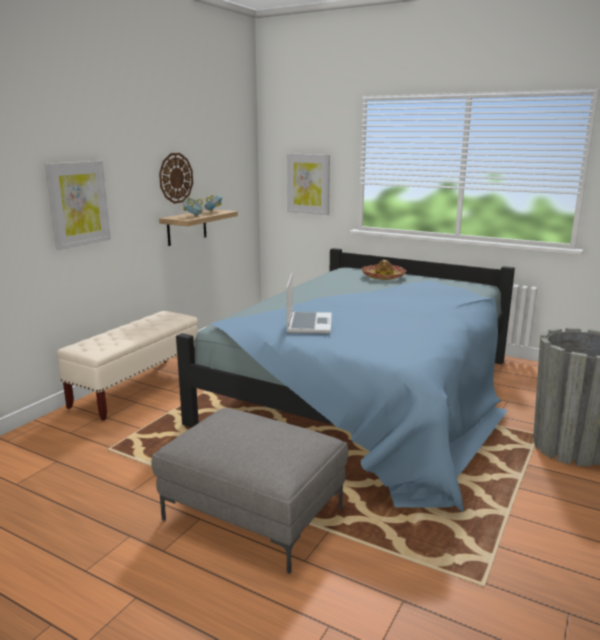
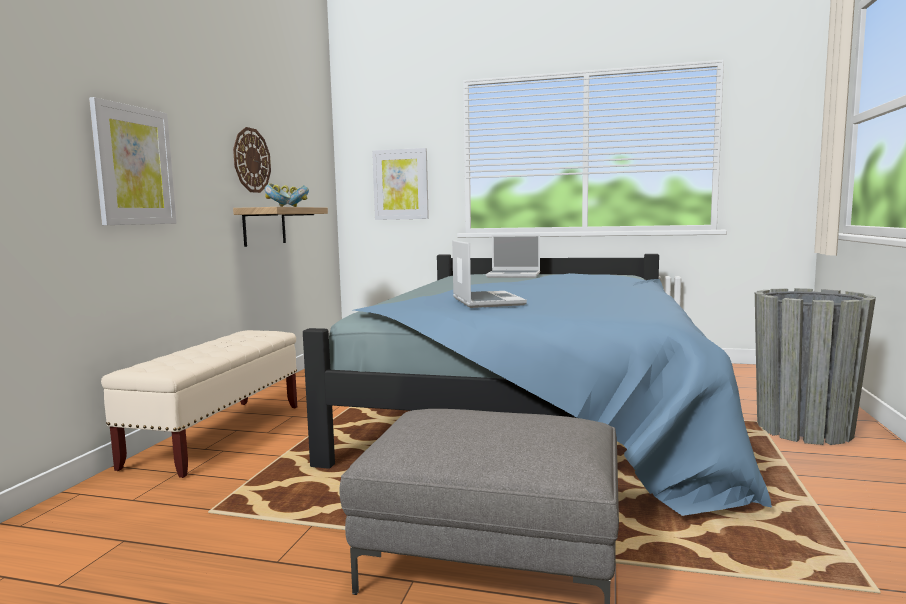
camera: 15 degrees left, 10 degrees down
hat [361,260,407,280] -> laptop [486,235,540,278]

